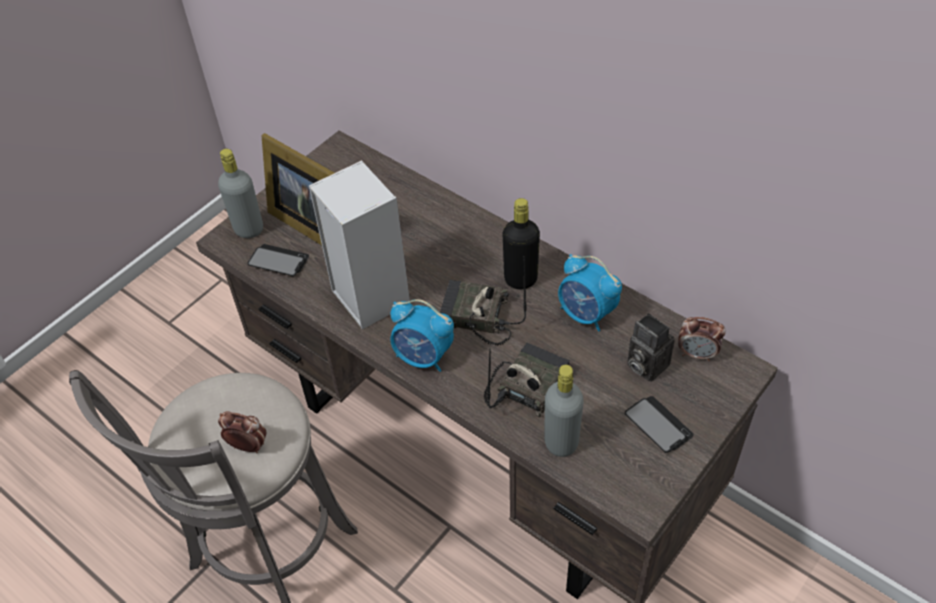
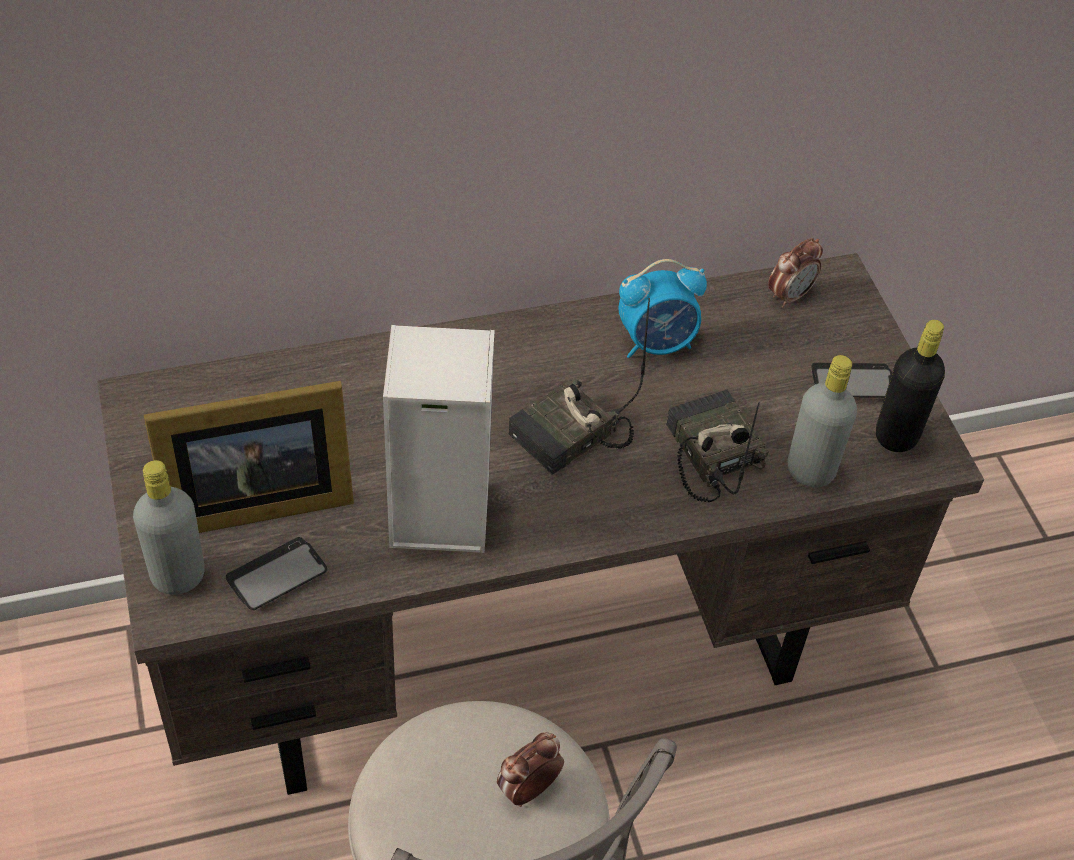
camera: 60 degrees left, 0 degrees up
alarm clock [390,299,454,372] -> none
black bottle [503,198,540,289] -> black bottle moved to [876,320,945,452]
camera [627,313,674,382] -> none

